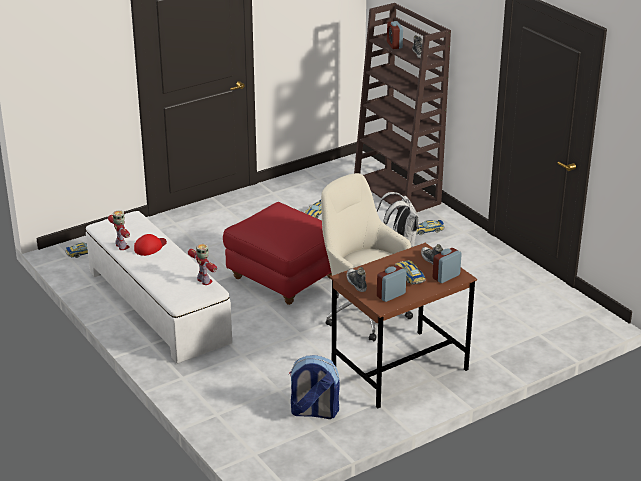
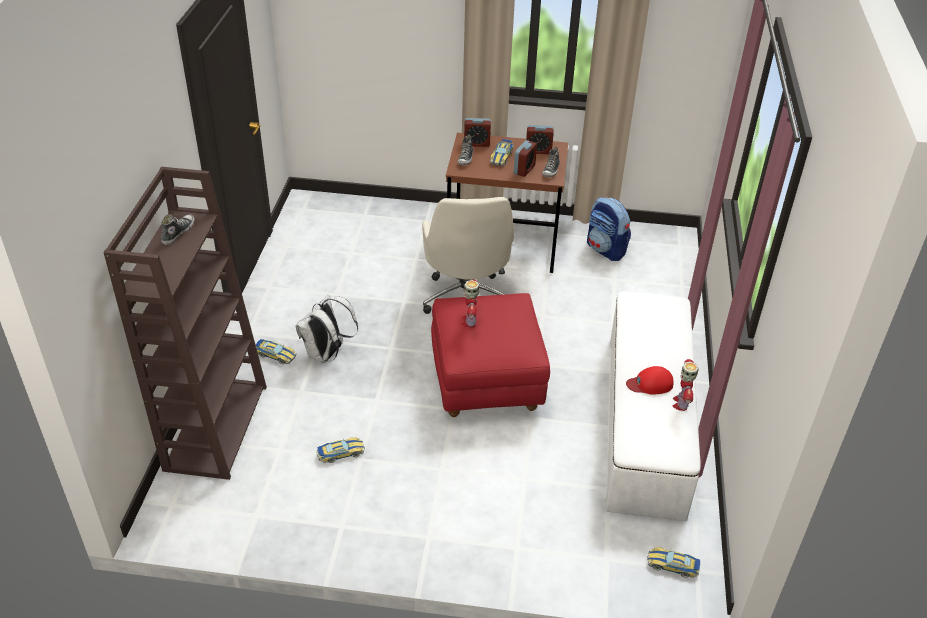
camera: 140 degrees left, 10 degrees up
toy robot [188,244,217,285] -> toy robot moved to [462,279,480,328]
alarm clock [387,21,403,49] -> alarm clock moved to [514,140,537,177]

